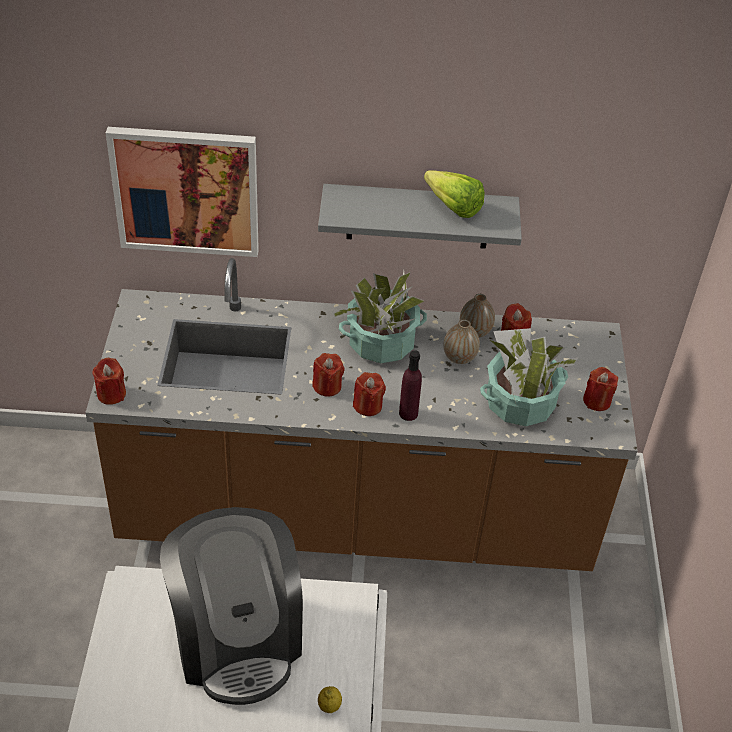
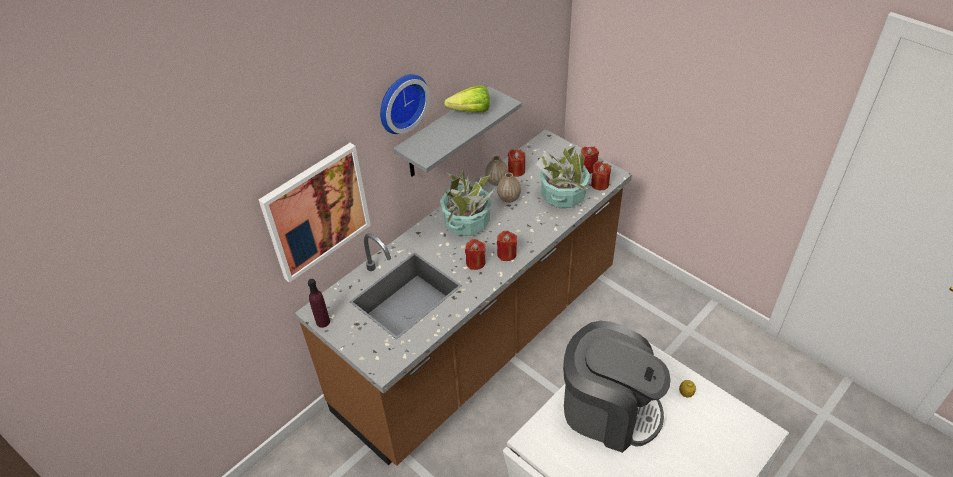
camera: 45 degrees left, 0 degrees up
red candle [92,358,126,405] -> red candle moved to [591,161,611,190]
purple bottle [399,350,422,421] -> purple bottle moved to [308,279,330,328]
none -> wall clock [380,74,430,134]

